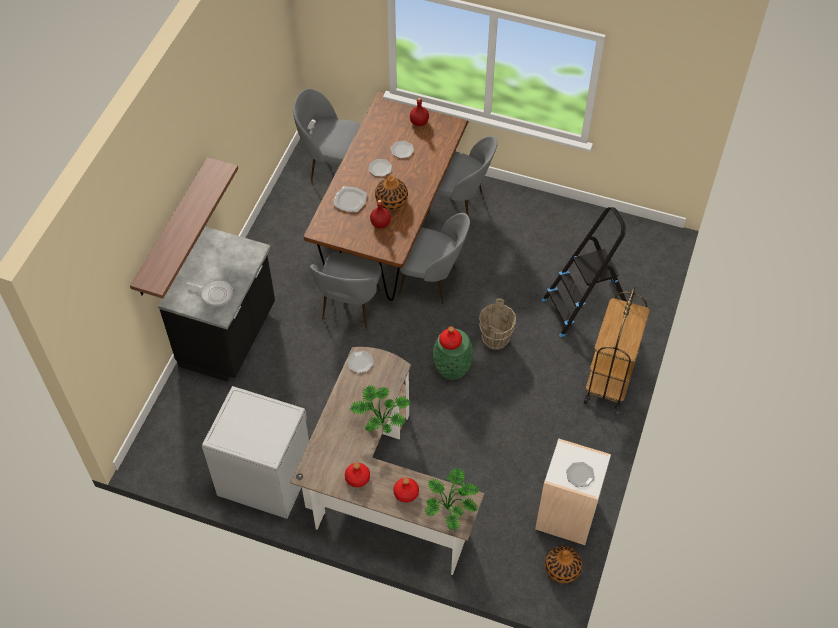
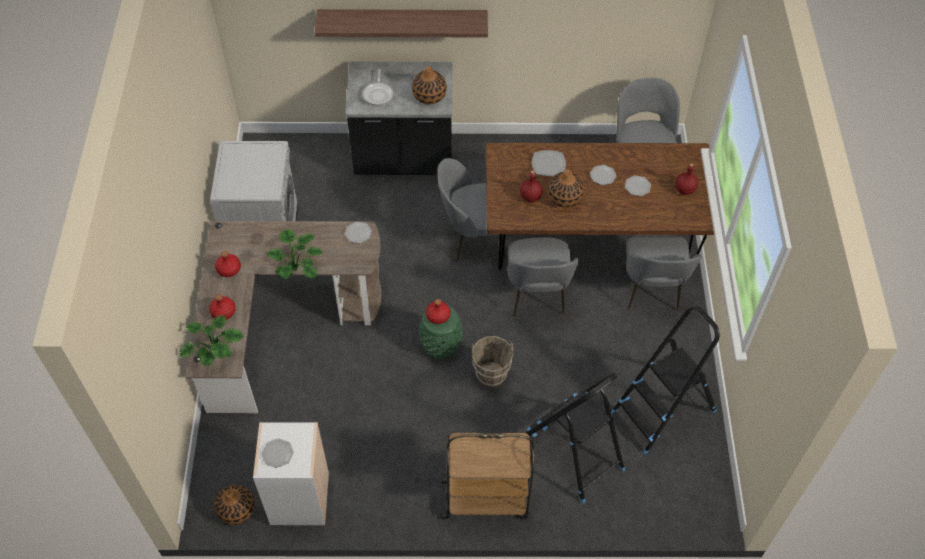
camera: 70 degrees right, 0 degrees up
none -> vase [412,67,447,104]
none -> black step ladder [611,306,720,454]

